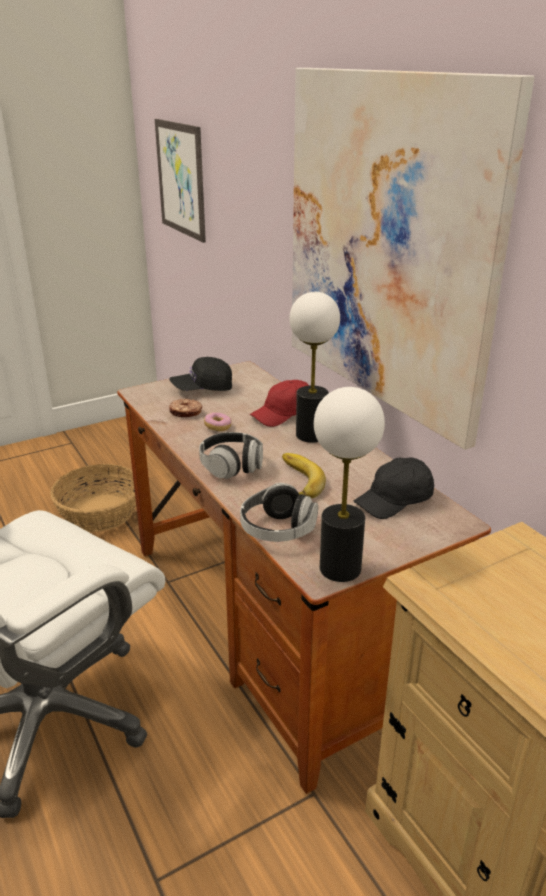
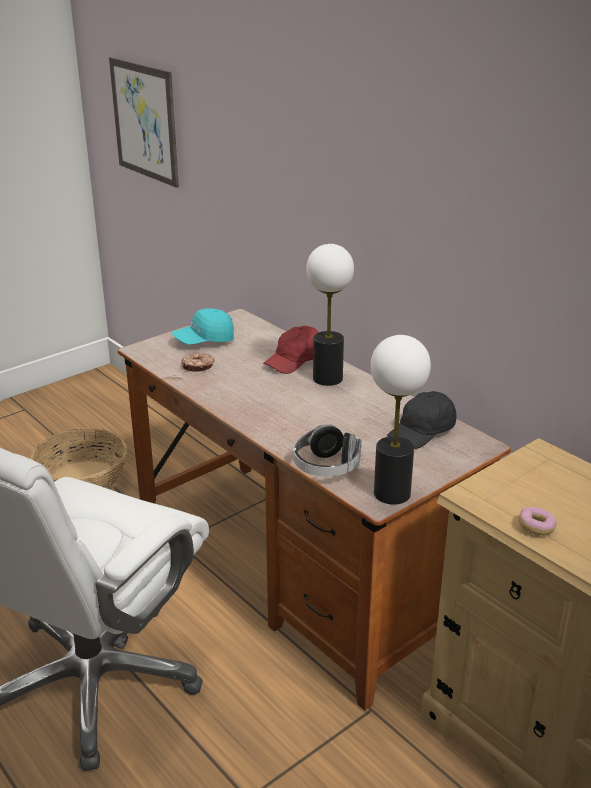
camera: 10 degrees left, 0 degrees up
black cap [169,357,232,391] -> turquoise cap [172,308,234,345]
headphones [199,432,263,479] -> none
donut [204,412,232,431] -> donut moved to [519,507,557,535]
banana [282,453,326,498] -> none
picture [292,68,534,450] -> none

